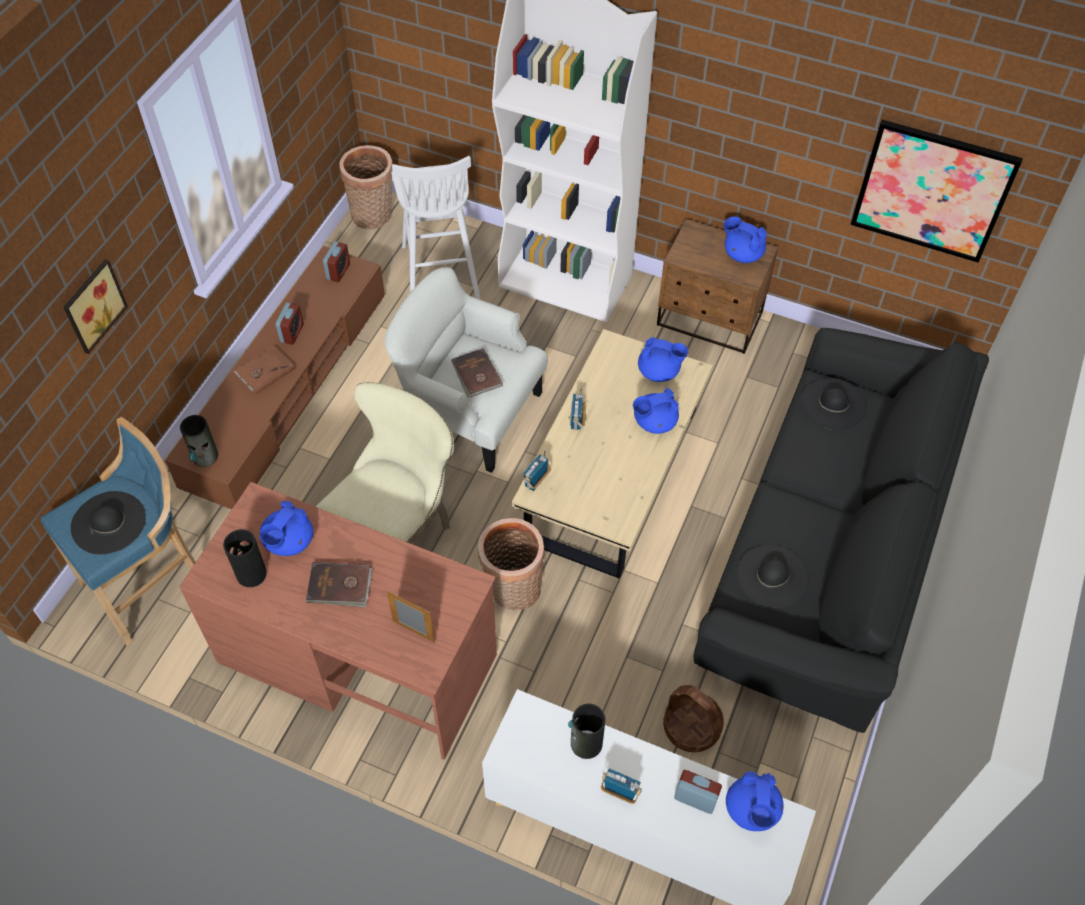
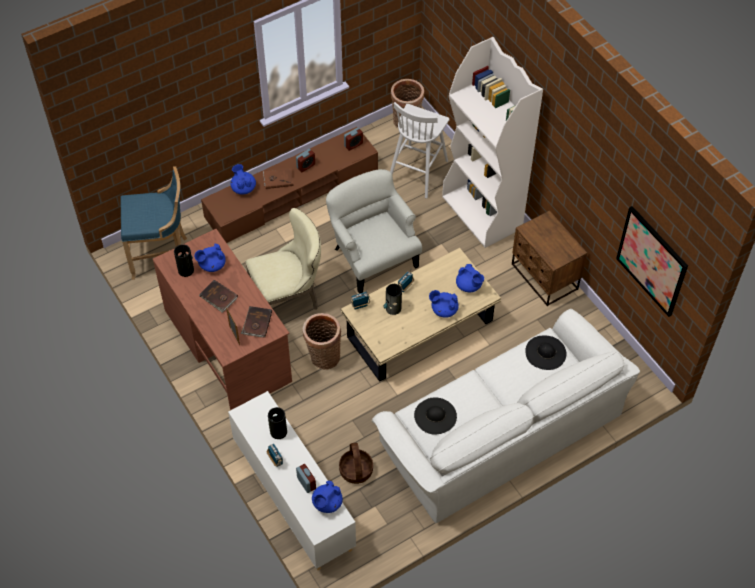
camera: 35 degrees right, 0 degrees up
picture [63,259,128,354] -> none
black hat [71,491,146,555] -> none
vase [180,415,218,467] -> vase moved to [384,284,402,315]
brown book [451,348,503,398] -> brown book moved to [241,306,272,337]
black sofa [694,327,989,733] -> white sofa [372,309,640,523]
blue teapot [723,217,767,263] -> blue teapot moved to [230,164,256,195]

